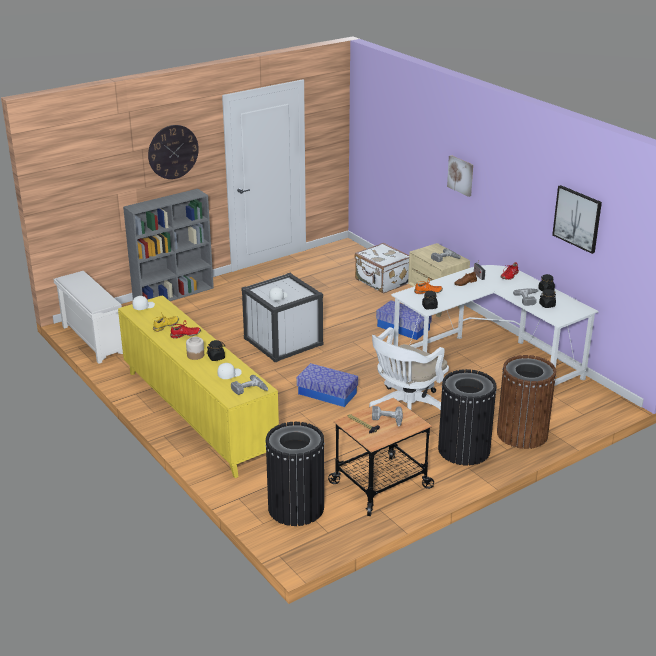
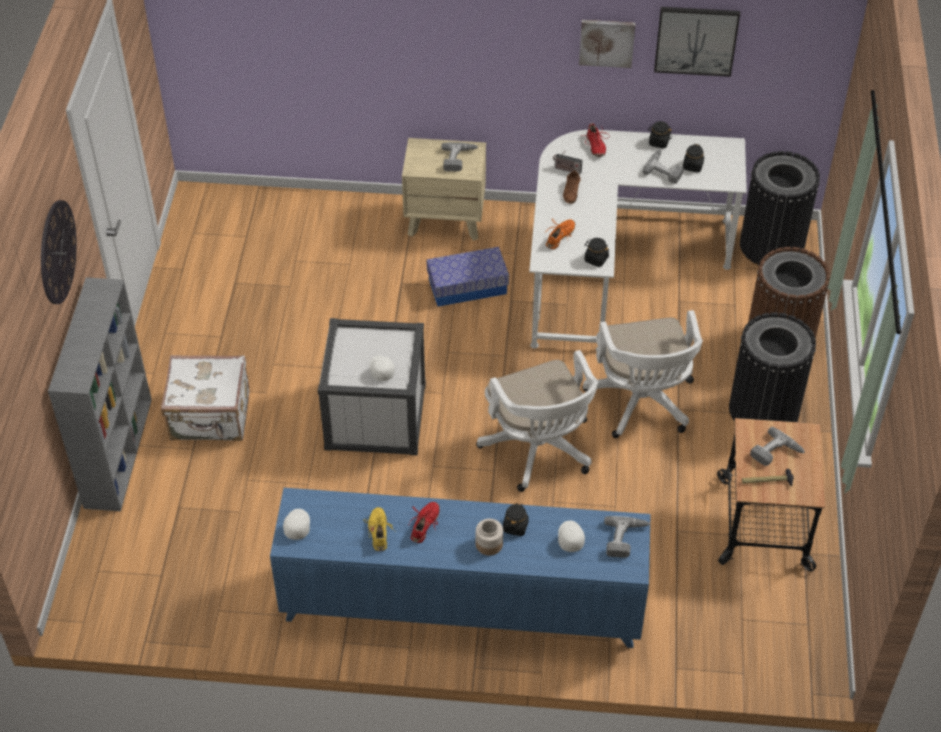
camera: 50 degrees left, 20 degrees up
white shoe rack [54,271,123,364] -> none
yellow cabinet [118,295,279,478] -> blue cabinet [270,488,651,648]
black trash can [265,422,325,526] -> black trash can moved to [740,151,820,265]
storage box [297,363,358,407] -> white office chair [476,350,598,492]
white suitcase [355,243,409,293] -> white suitcase moved to [161,355,249,441]
picture [447,155,473,197] -> picture moved to [579,20,635,68]

